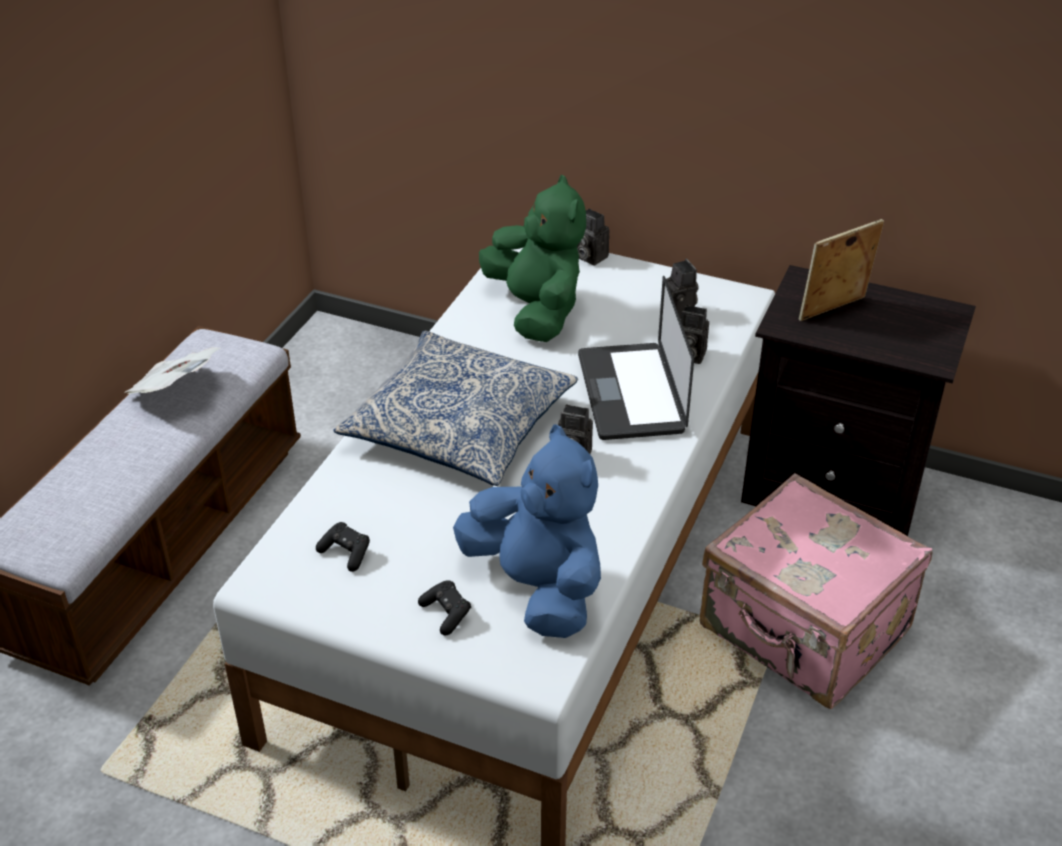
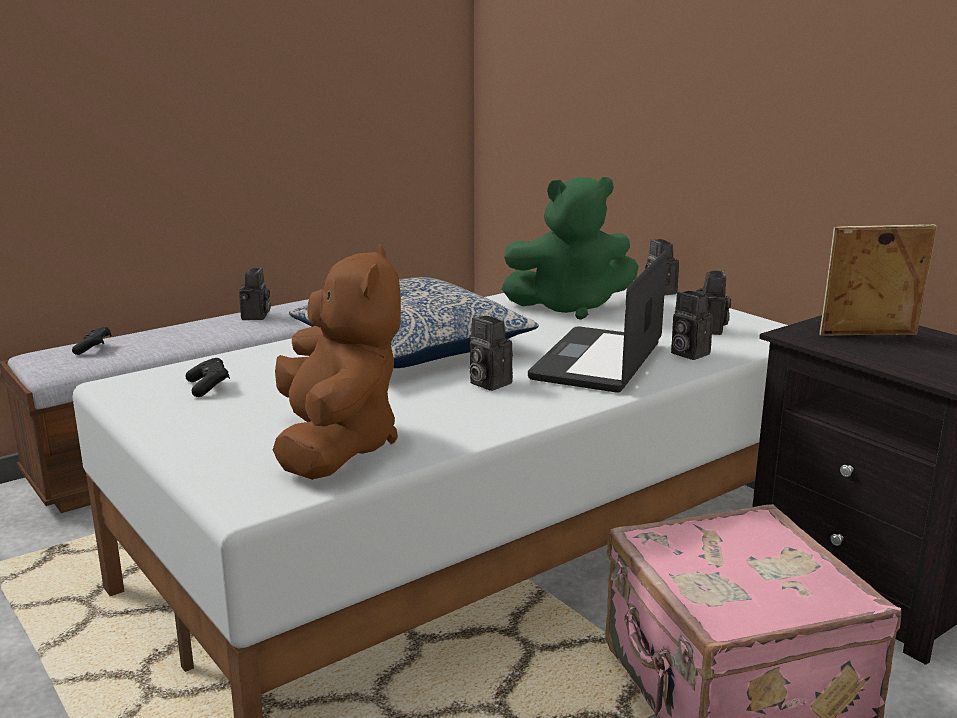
camera: 30 degrees right, 20 degrees down
newspaper [124,347,221,394] -> camera [239,267,271,320]
black game controller [418,580,471,635] -> black game controller moved to [72,327,112,355]
blue plush toy [453,424,601,638] -> brown plush toy [273,245,401,480]
green plush toy [479,175,586,342] -> green plush toy turned 75 degrees clockwise [502,177,639,320]

